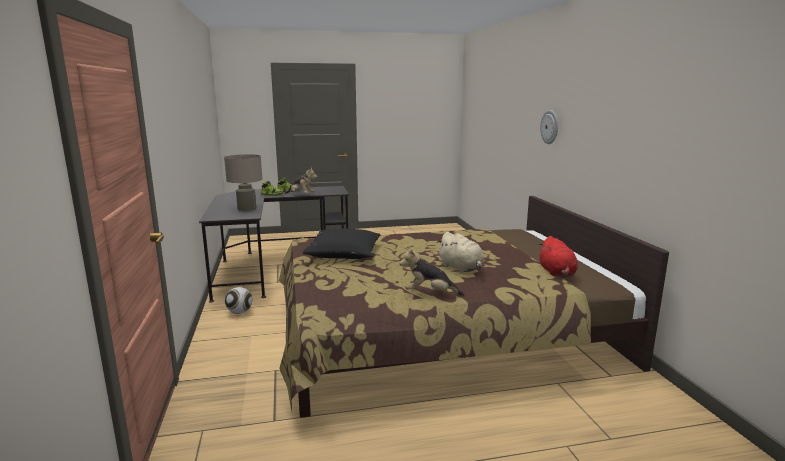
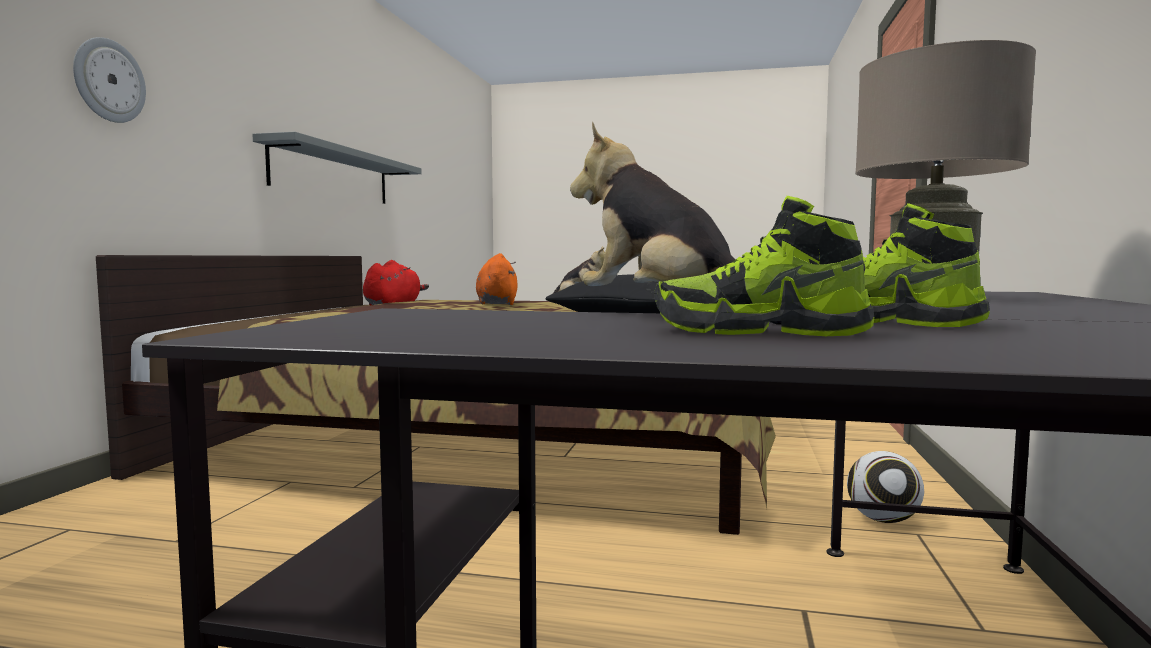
camera: 155 degrees left, 10 degrees down
beige plush toy [438,232,484,273] -> orange plush toy [476,253,517,305]
none -> grey shelf [253,132,422,204]

